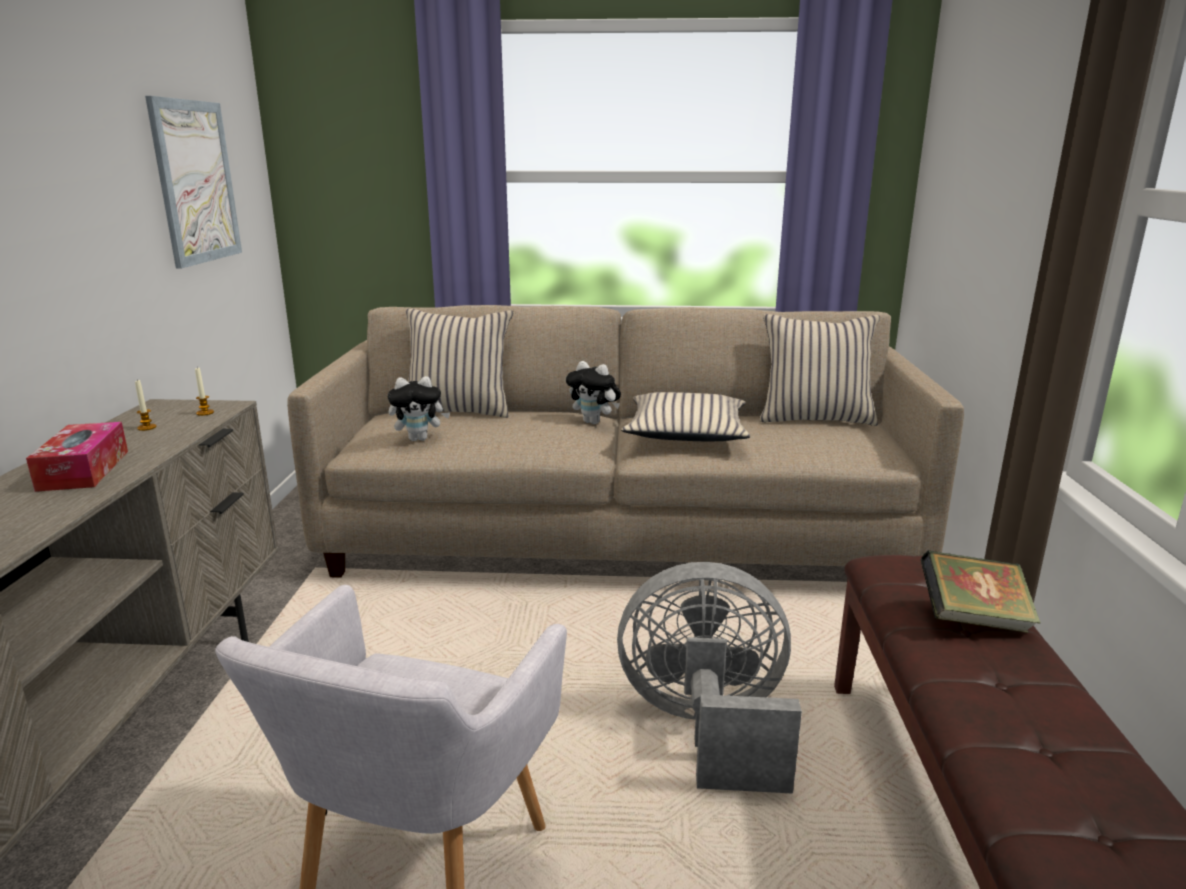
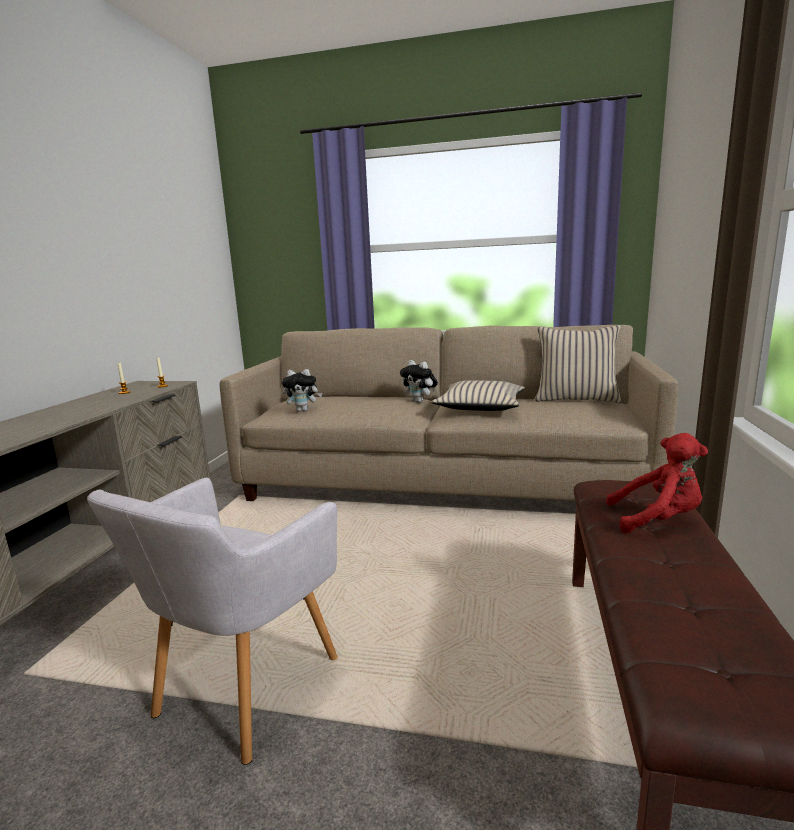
camera: 10 degrees right, 5 degrees down
tissue box [26,422,128,492] -> none
picture [145,96,242,269] -> none
beige pillow [406,309,513,418] -> none
grey fan [617,562,802,794] -> none
book [921,551,1041,633] -> red plush toy [606,433,708,534]

